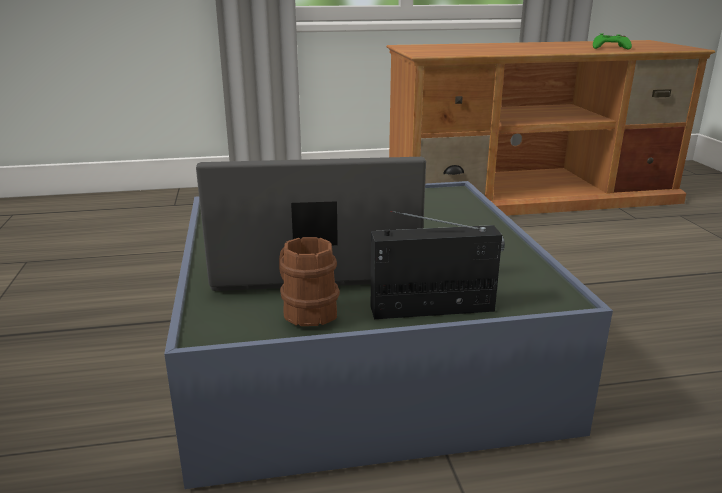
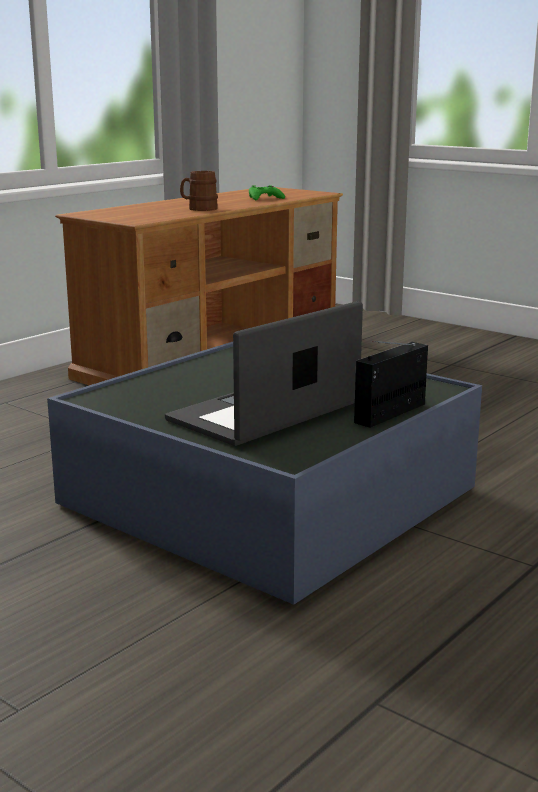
camera: 40 degrees left, 5 degrees down
brown mug [279,237,340,326] -> brown mug moved to [180,171,218,211]

